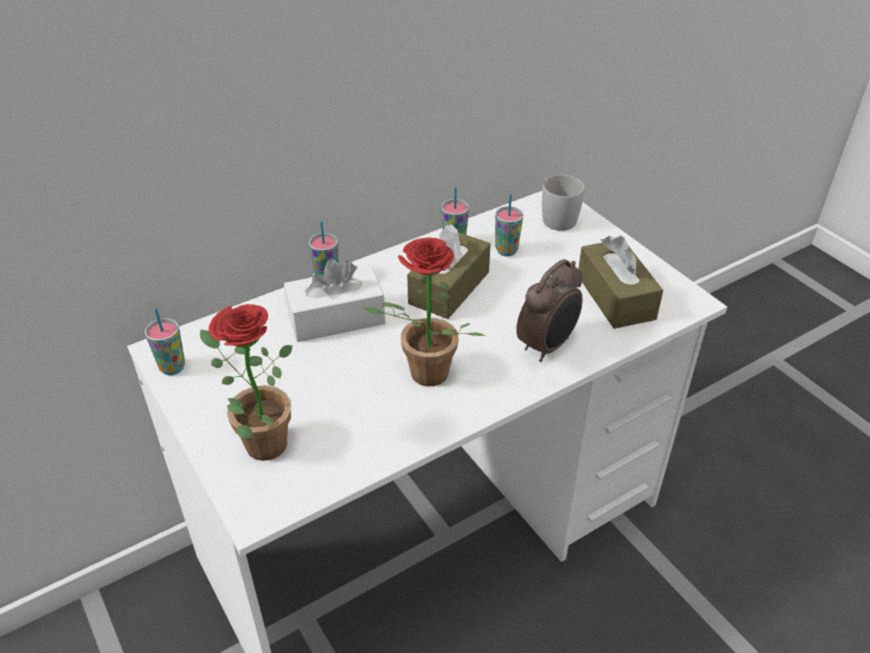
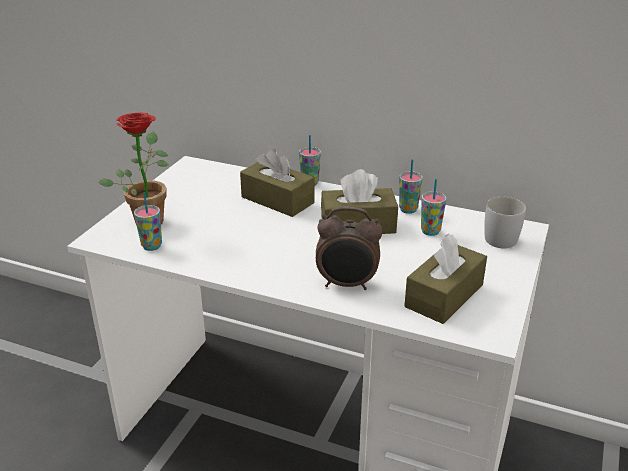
camera: 55 degrees right, 10 degrees down
cup [145,308,185,375] -> cup moved to [134,192,162,251]
white tissue box [284,259,385,342] -> brown tissue box [240,149,314,217]
potted plant [362,237,485,386] -> none

